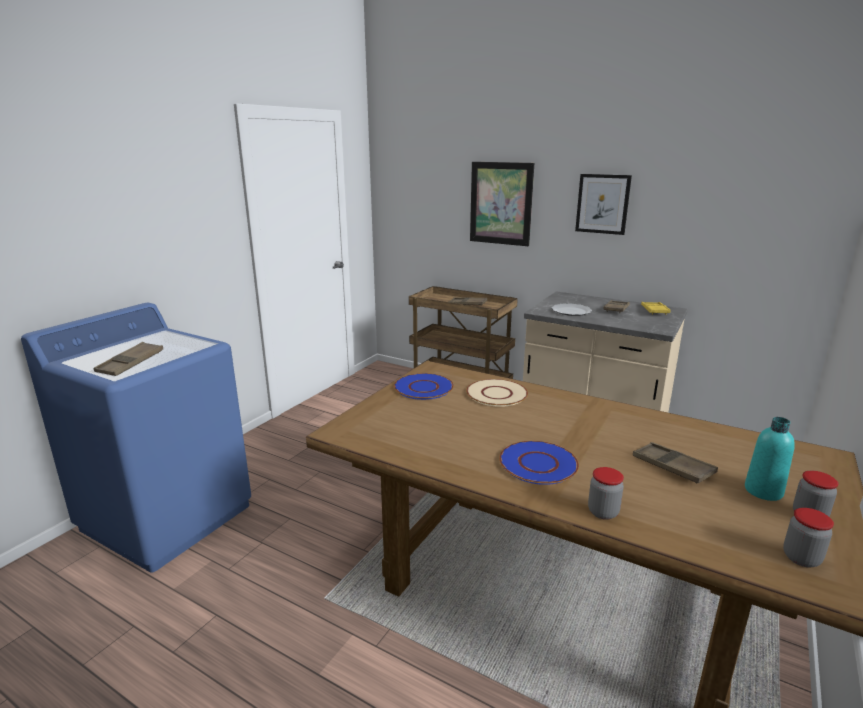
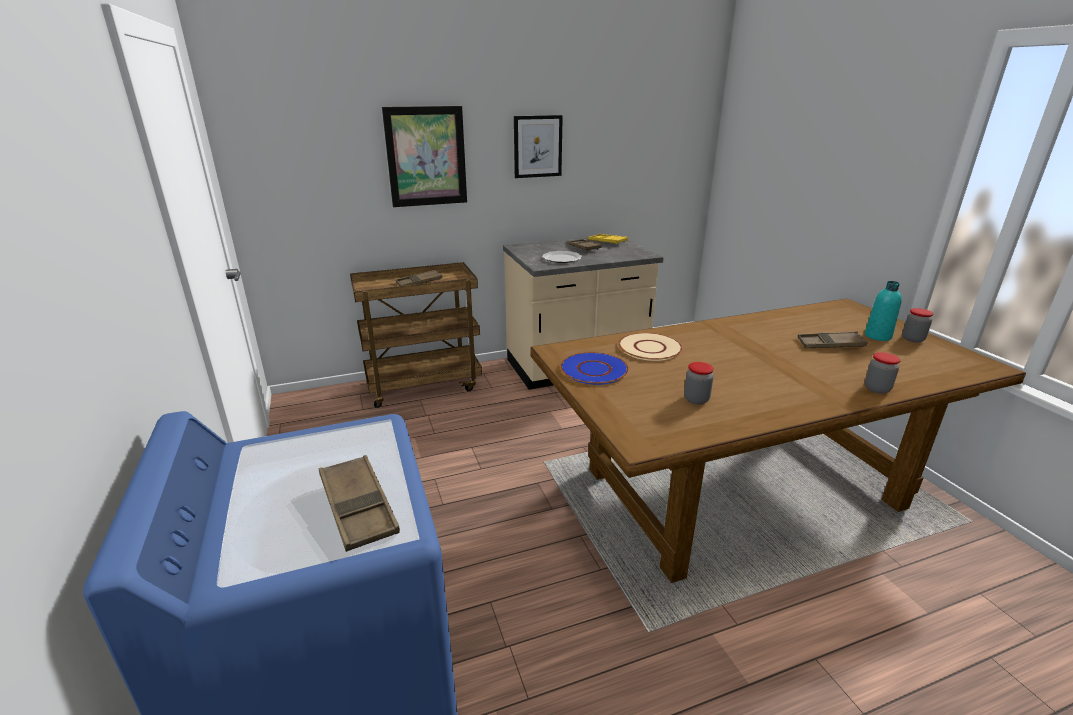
camera: 50 degrees left, 5 degrees up
blue plate [499,441,579,485] -> none
jar [783,508,834,567] -> jar moved to [684,362,714,405]

